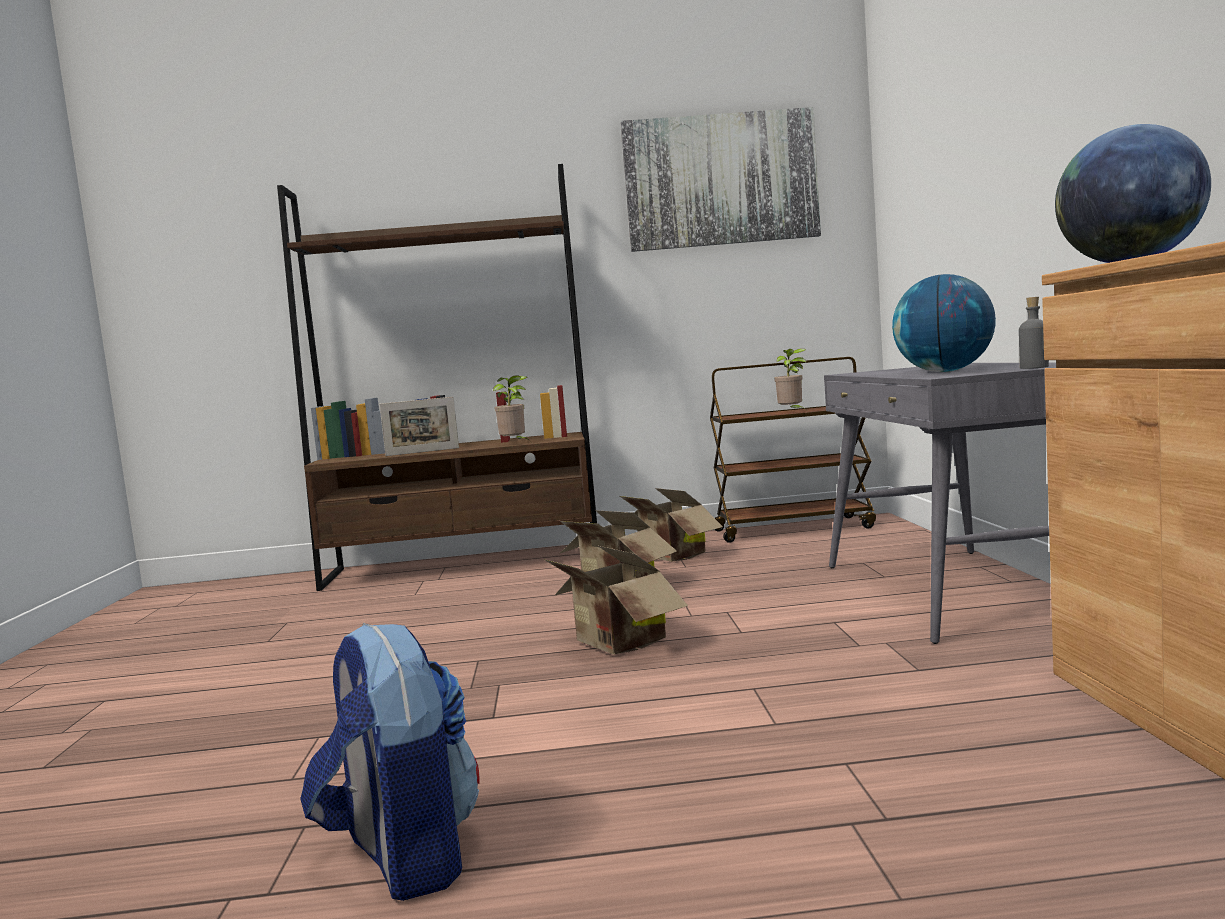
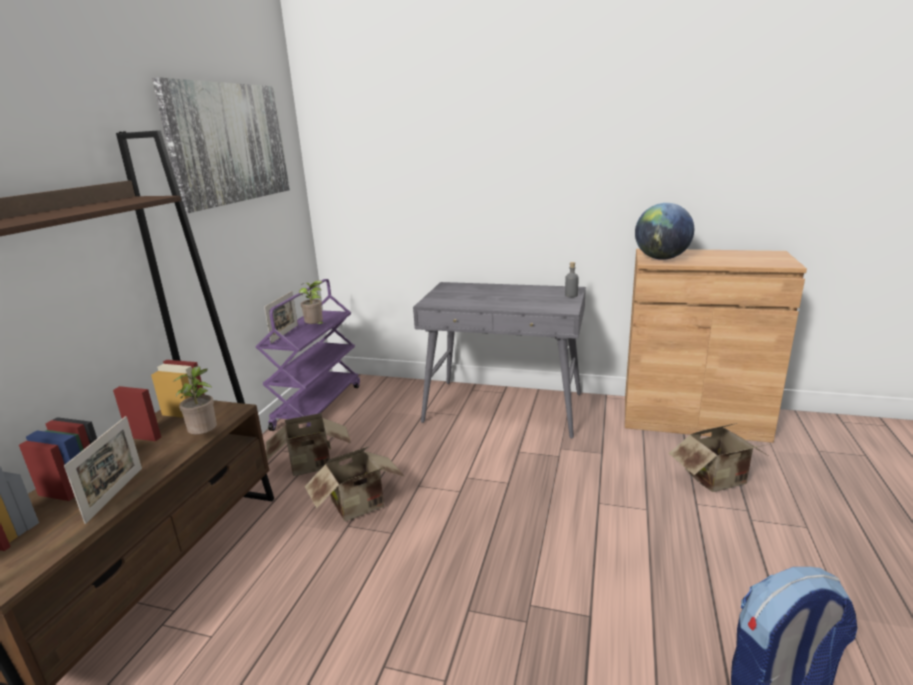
camera: 70 degrees left, 15 degrees up
cardboard box [543,545,688,655] -> cardboard box moved to [668,423,770,492]
brown cart [710,357,876,543] -> purple cart [256,279,360,431]
globe [892,274,996,372] -> none
none -> picture frame [264,291,298,343]

